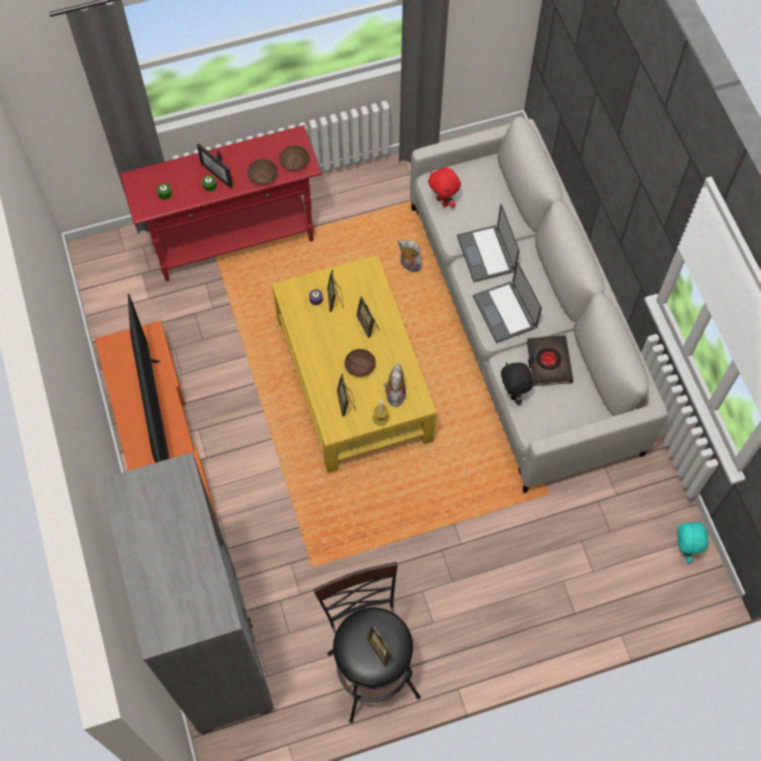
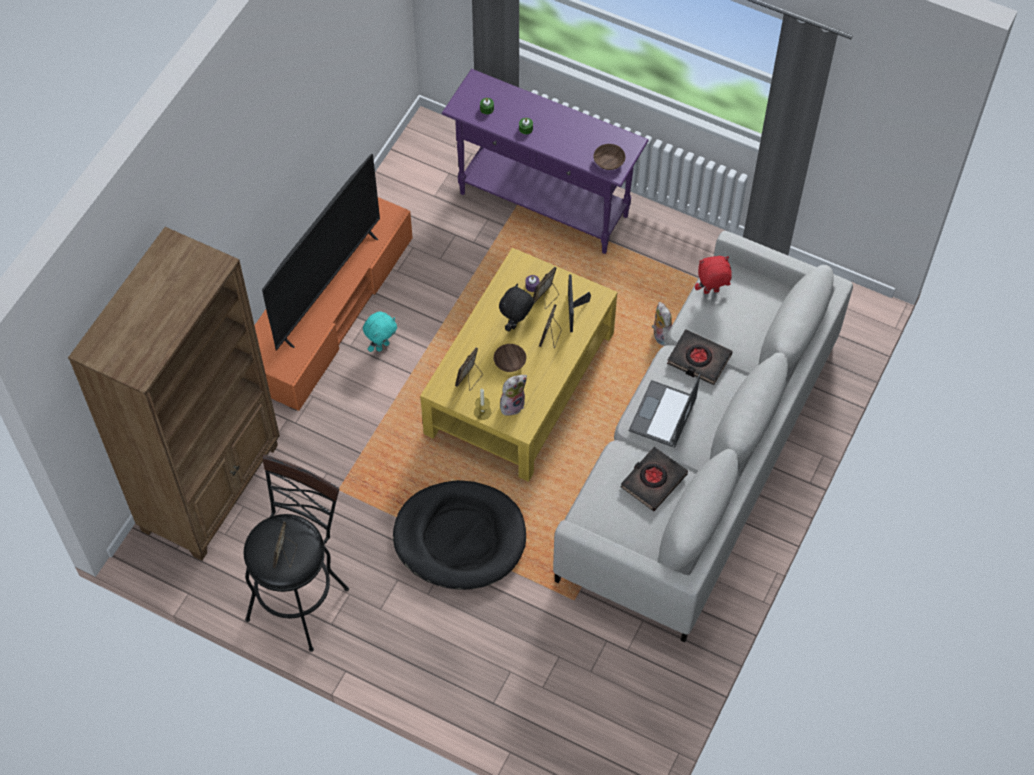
camera: 45 degrees right, 5 degrees down
grey bookcase [99,452,274,734] -> brown bookcase [68,227,280,561]
red console table [120,125,322,281] -> purple console table [442,69,649,254]
picture frame [197,143,233,189] -> picture frame moved to [568,274,591,332]
brown bowl [247,159,278,185] -> none
red plush toy [428,167,461,207] -> red plush toy turned 75 degrees clockwise [695,256,732,294]
laptop [457,203,520,282] -> black book [667,329,733,385]
black plush toy [501,362,533,405] -> black plush toy moved to [499,284,534,332]
turquoise plush toy [677,521,708,562] -> turquoise plush toy moved to [363,312,397,352]
none -> black dog bed [393,480,526,590]

